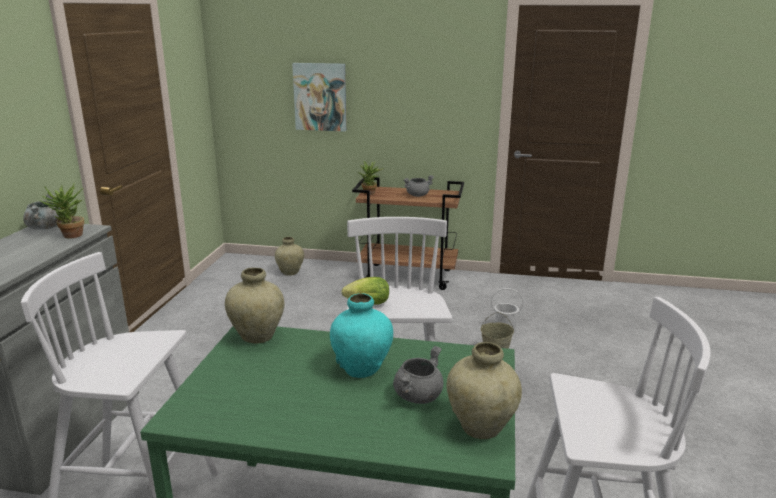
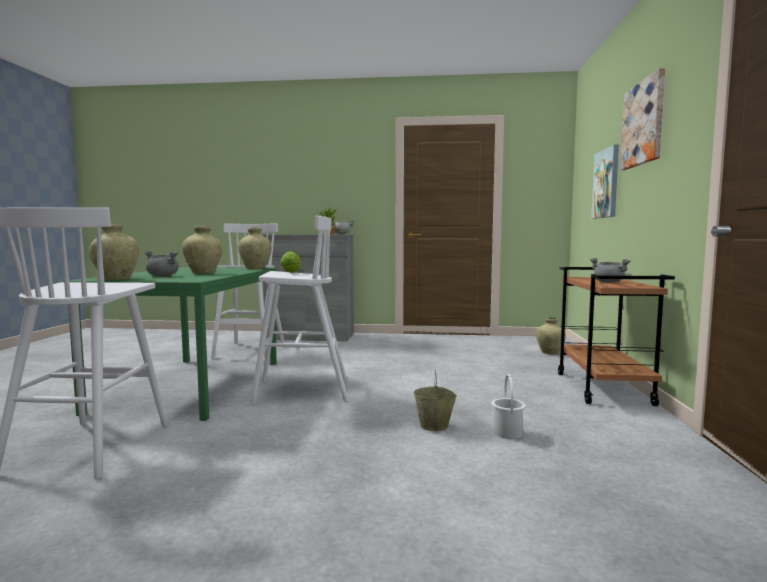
camera: 85 degrees right, 15 degrees down
turquoise vase [330,293,393,378] -> beige vase [182,226,223,274]
potted plant [358,161,384,195] -> none
none -> picture [620,68,665,170]

